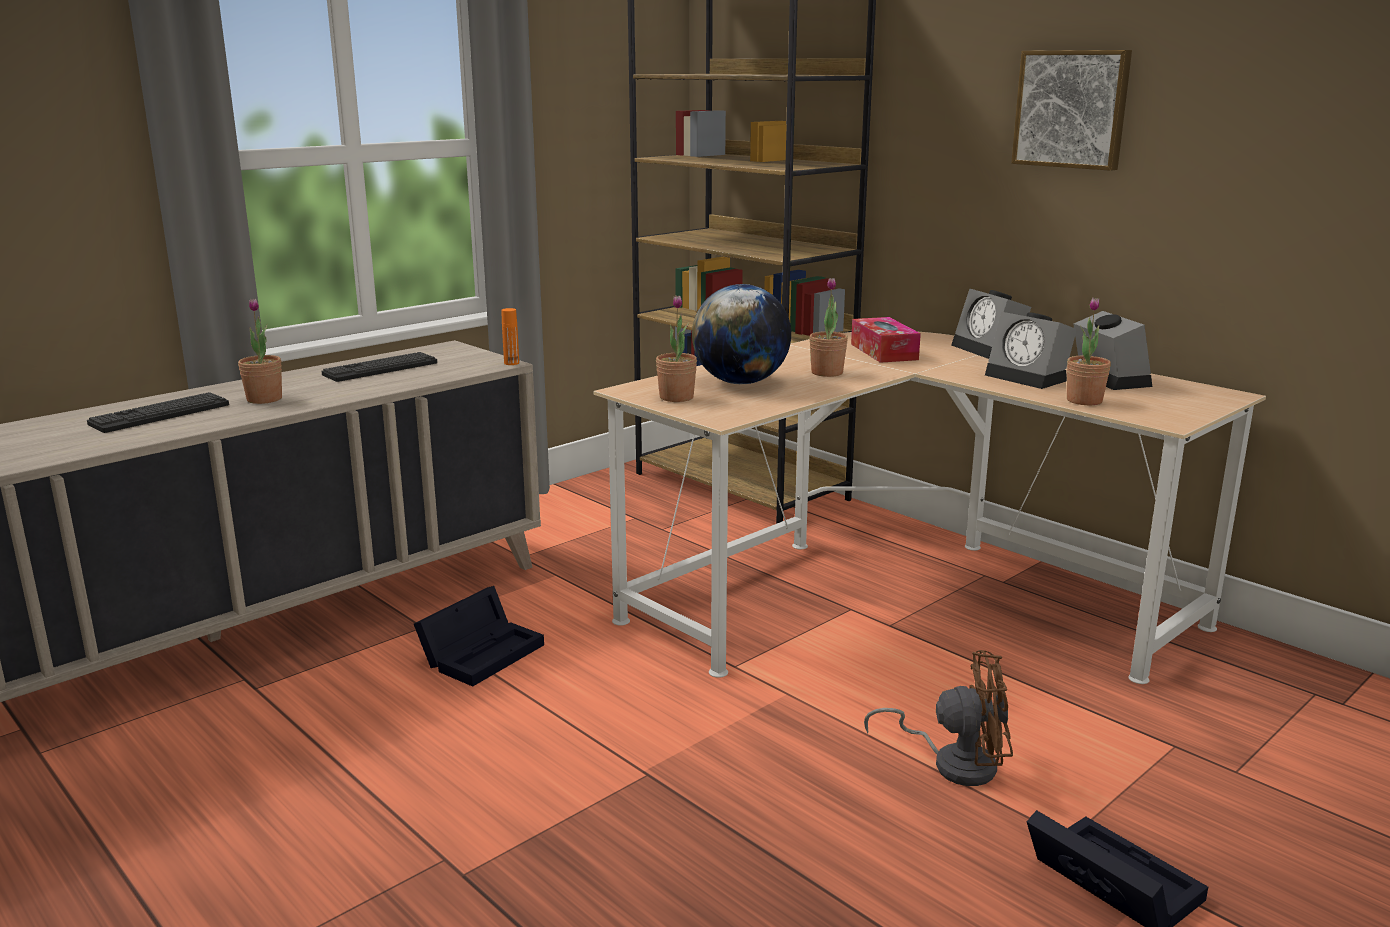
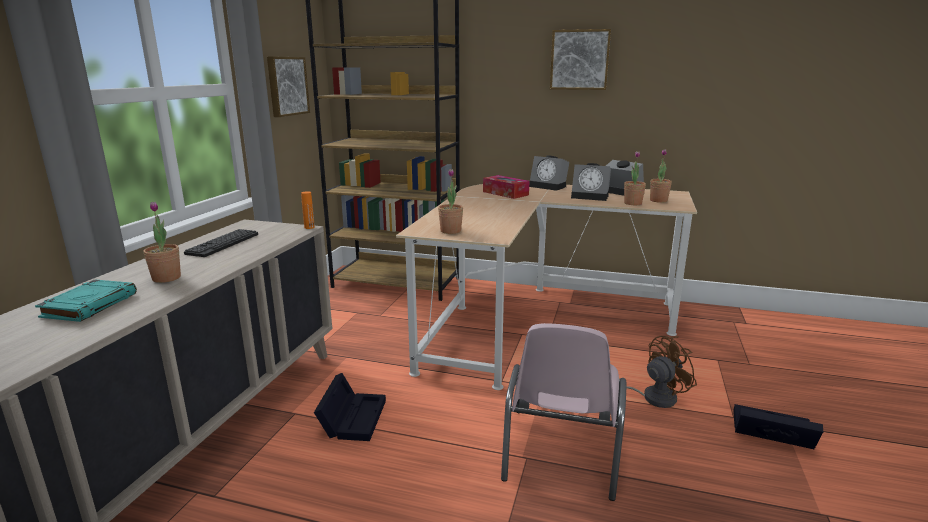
camera: 30 degrees left, 0 degrees up
keyboard [87,392,229,433] -> turquoise book [35,279,137,322]
globe [692,284,791,384] -> none
potted plant [809,278,848,377] -> potted plant moved to [650,149,672,203]
none -> picture [267,56,310,117]
none -> pink chair [501,323,627,501]

